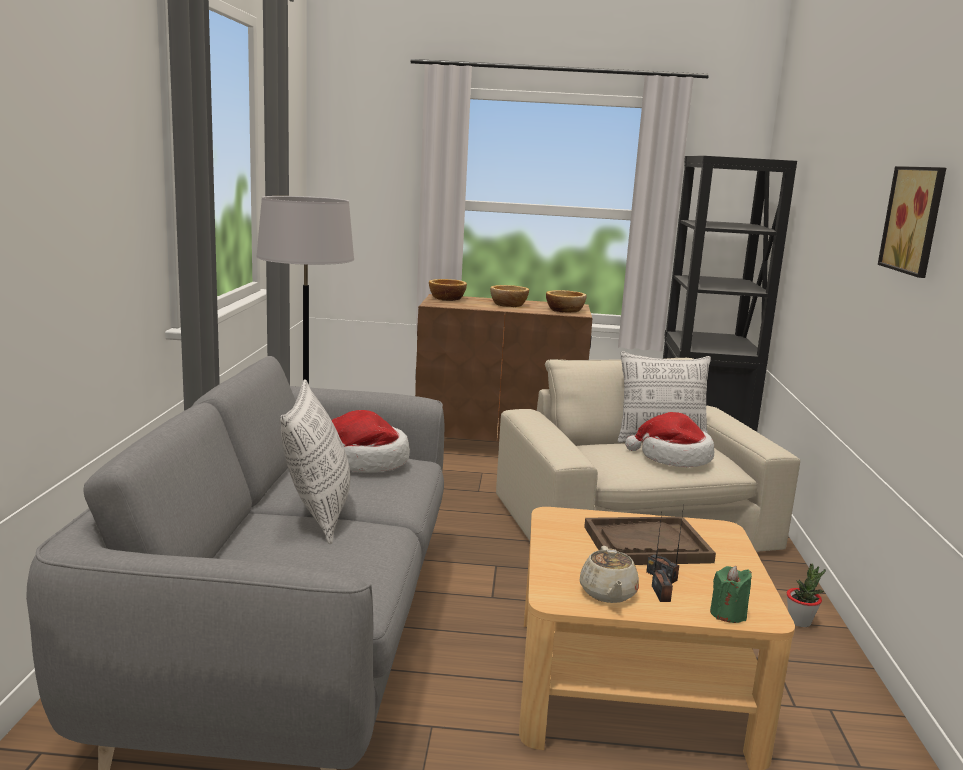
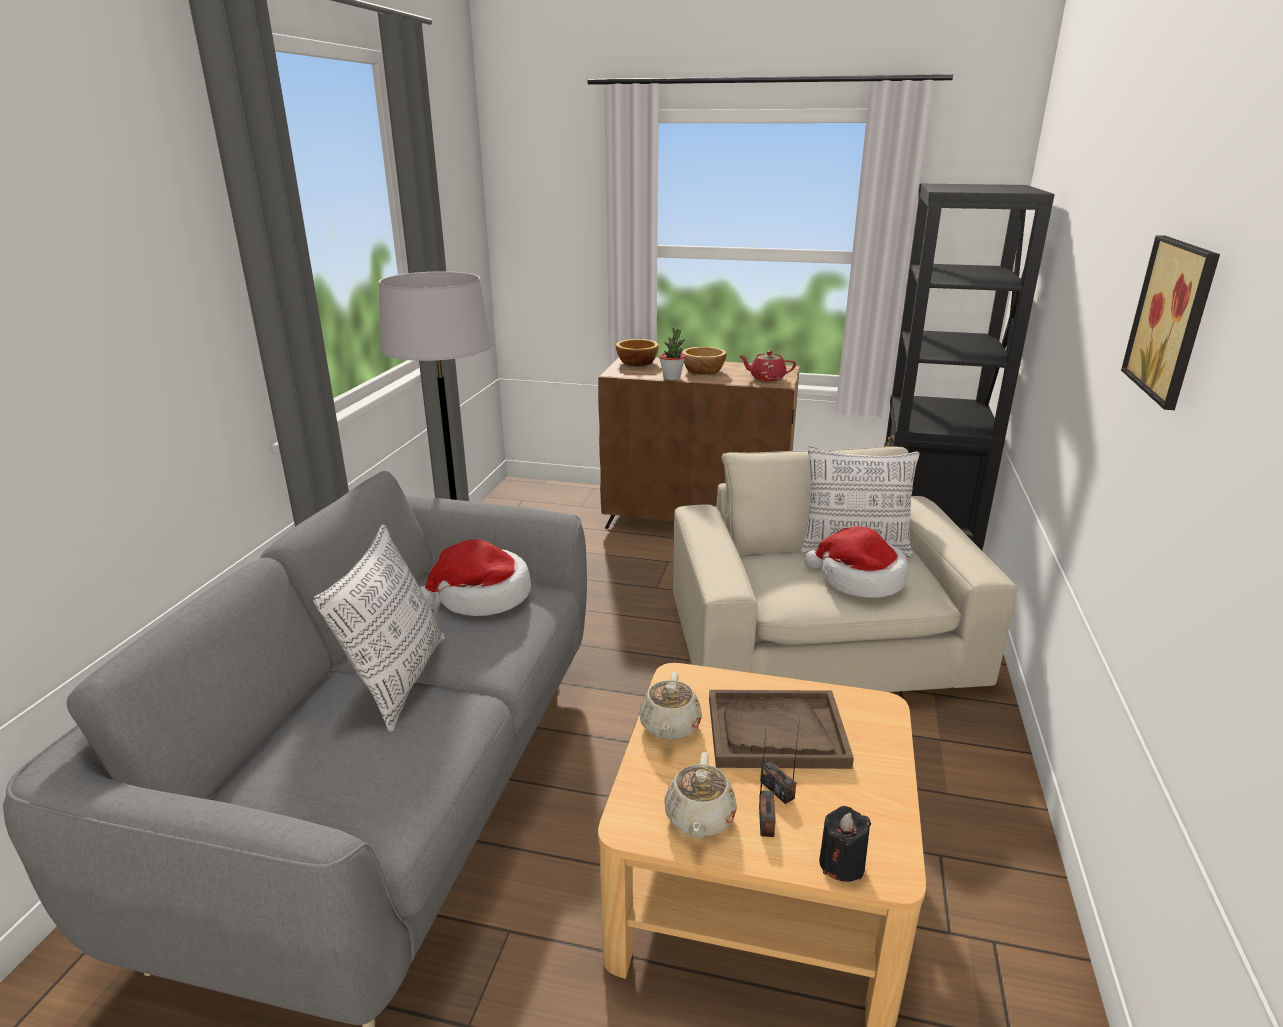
camera: 10 degrees right, 10 degrees up
bowl [546,290,586,313] -> red teapot [739,351,796,381]
green candle [710,566,752,623] -> black candle [819,806,871,882]
potted plant [786,563,826,627] -> potted plant moved to [659,327,686,380]
none -> beige teapot [639,672,702,740]

